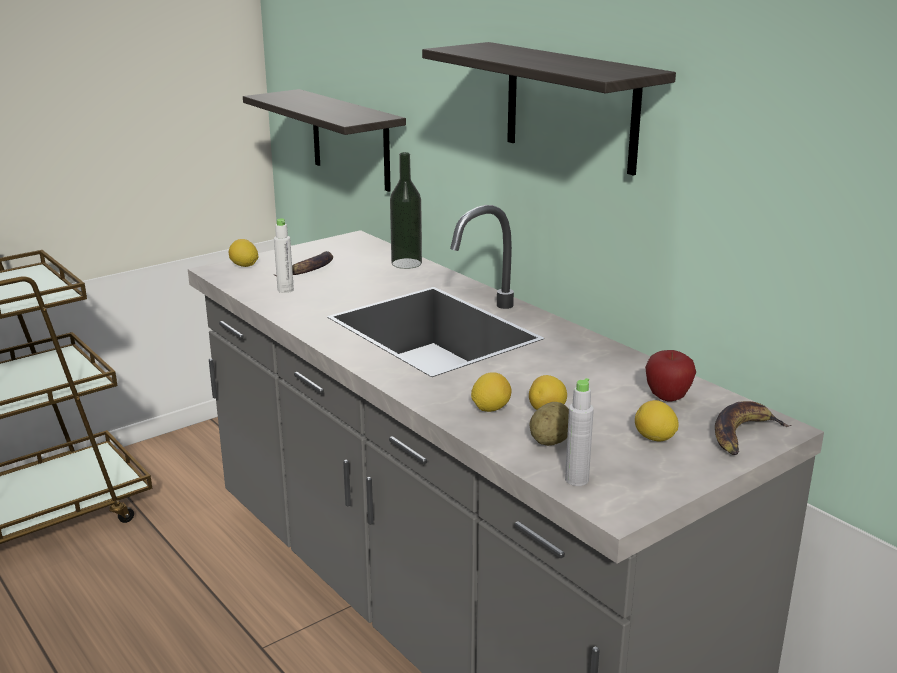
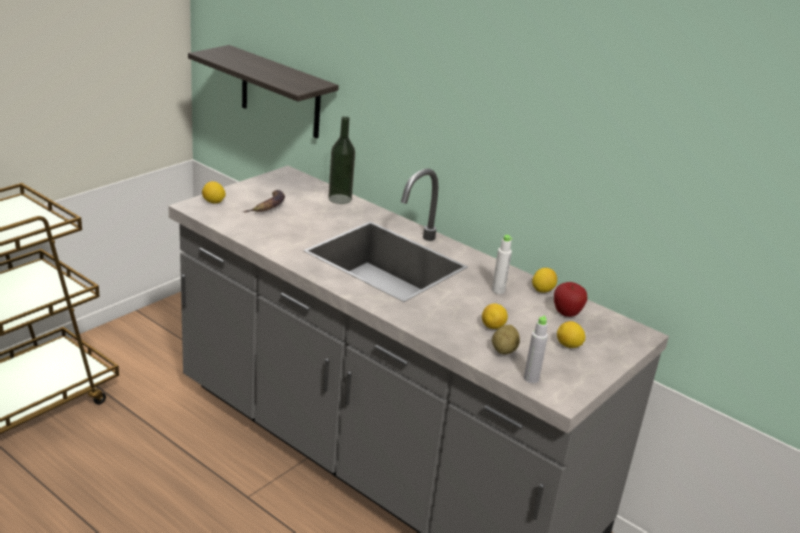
camera: 15 degrees left, 5 degrees up
white bottle [274,219,294,293] -> white bottle moved to [492,235,513,294]
shelf [422,42,676,176] -> none
lemon [471,372,511,412] -> lemon moved to [532,268,557,293]
banana [715,401,791,455] -> none

